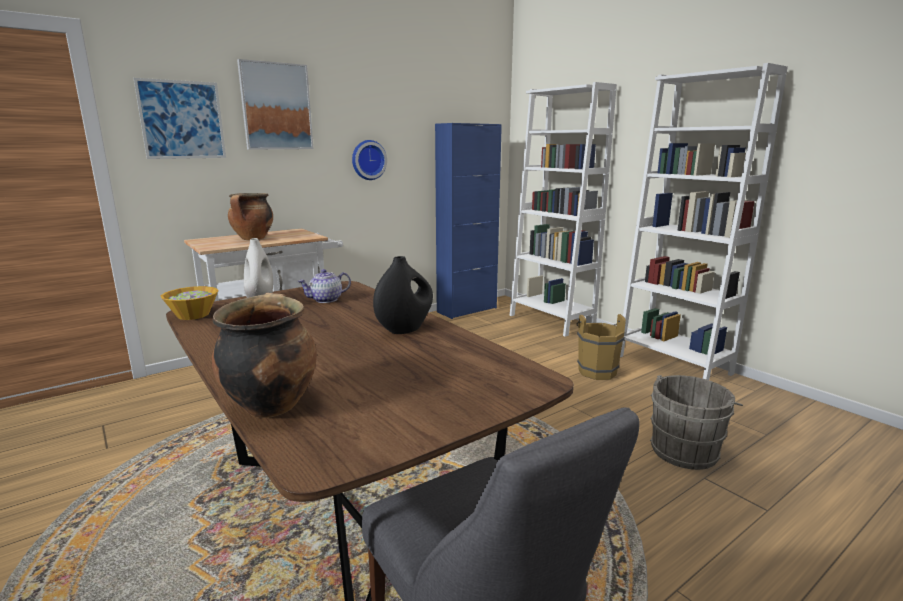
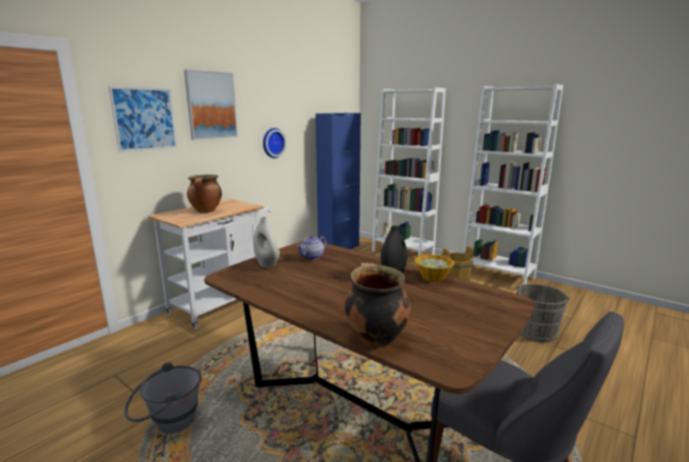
camera: 15 degrees left, 0 degrees up
bowl [160,286,218,320] -> bowl moved to [415,254,455,282]
none -> grey bucket [124,362,201,434]

